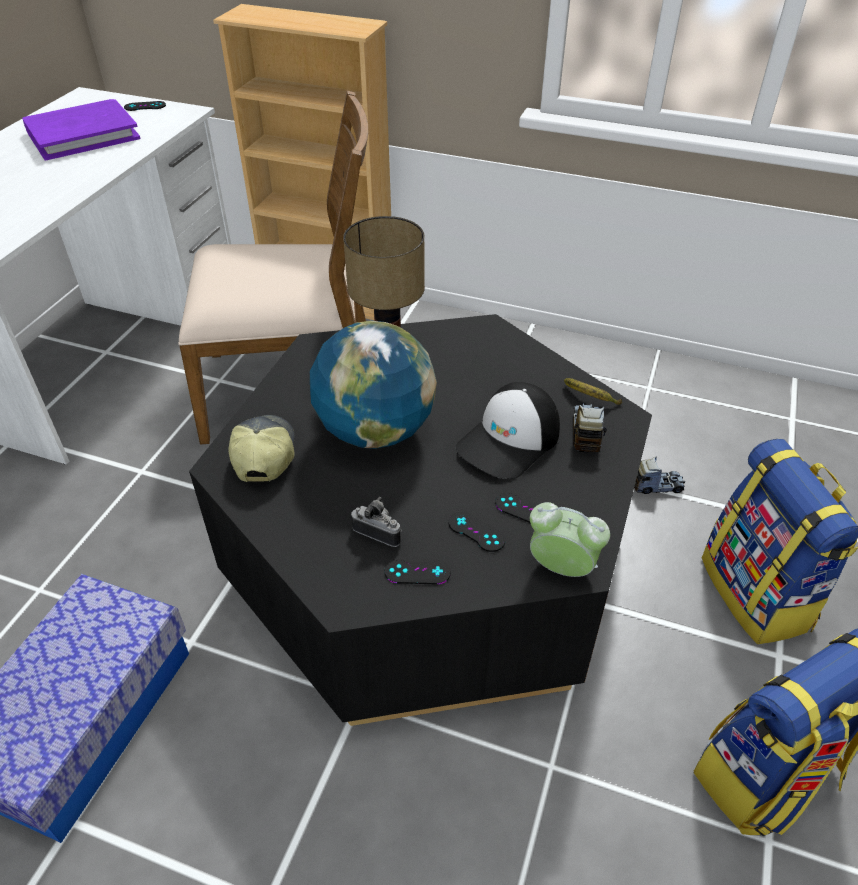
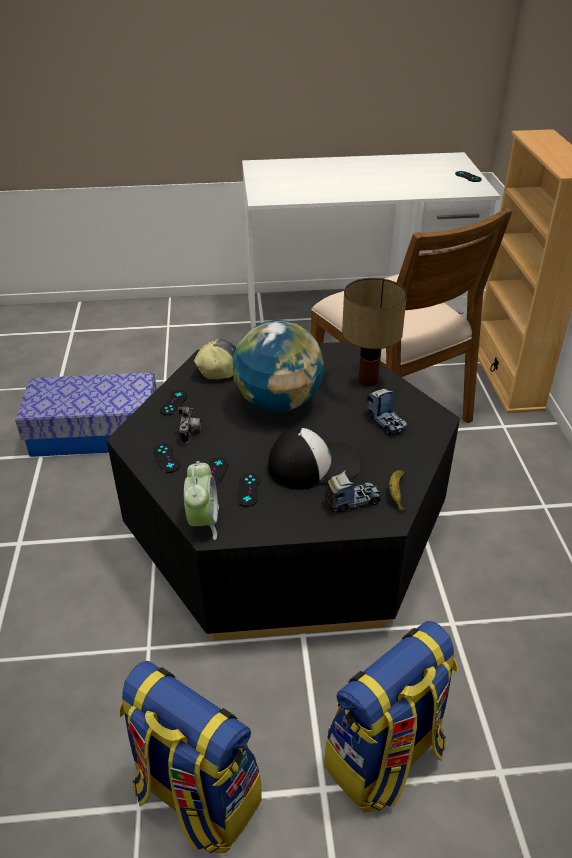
camera: 65 degrees right, 5 degrees down
purple book [22,99,141,161] -> none
cap [456,382,560,479] -> cap turned 150 degrees clockwise [268,428,361,490]
toy truck [634,457,685,494] -> toy truck moved to [366,389,408,436]
none -> black game controller [160,390,188,415]

